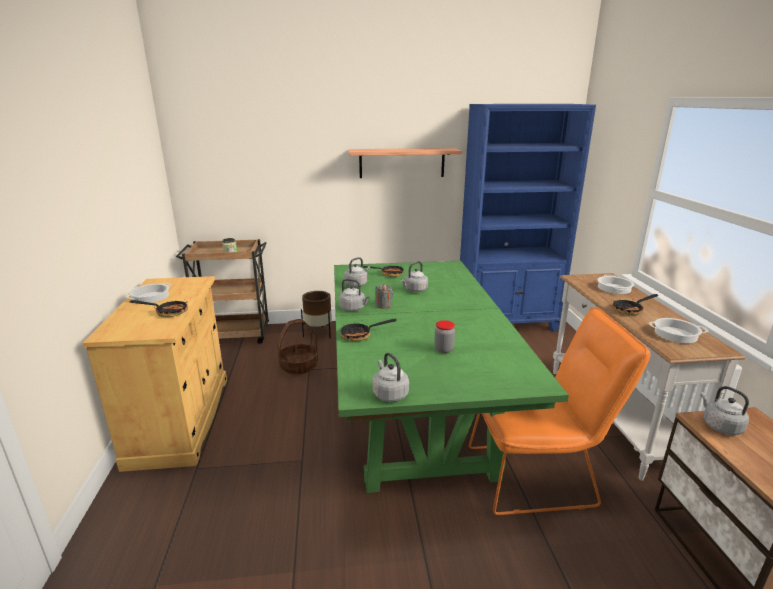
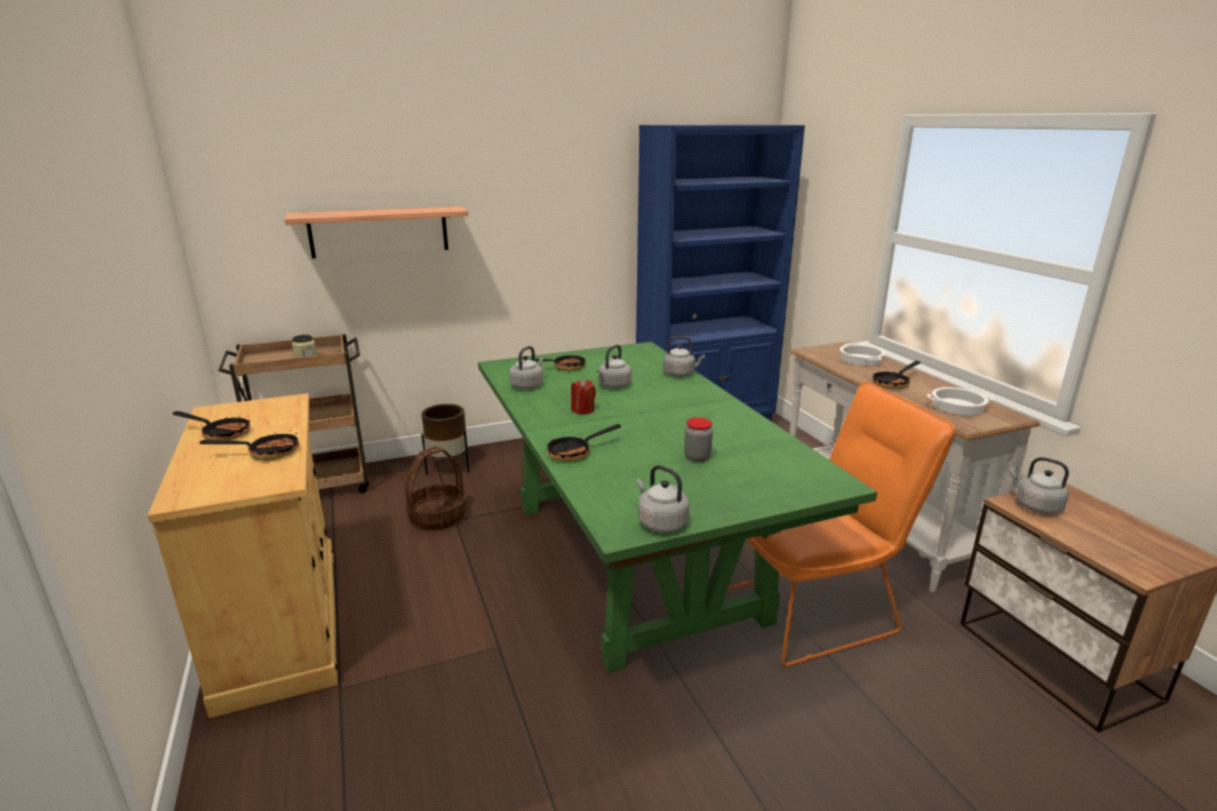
camera: 15 degrees left, 0 degrees up
cooking pot [126,283,171,303] -> frying pan [173,411,250,440]
grey kettle [339,279,370,311] -> grey kettle moved to [663,336,705,376]
shelf [348,148,462,178] -> shelf moved to [284,206,469,258]
grey candle [375,284,393,309] -> red candle [571,379,596,414]

